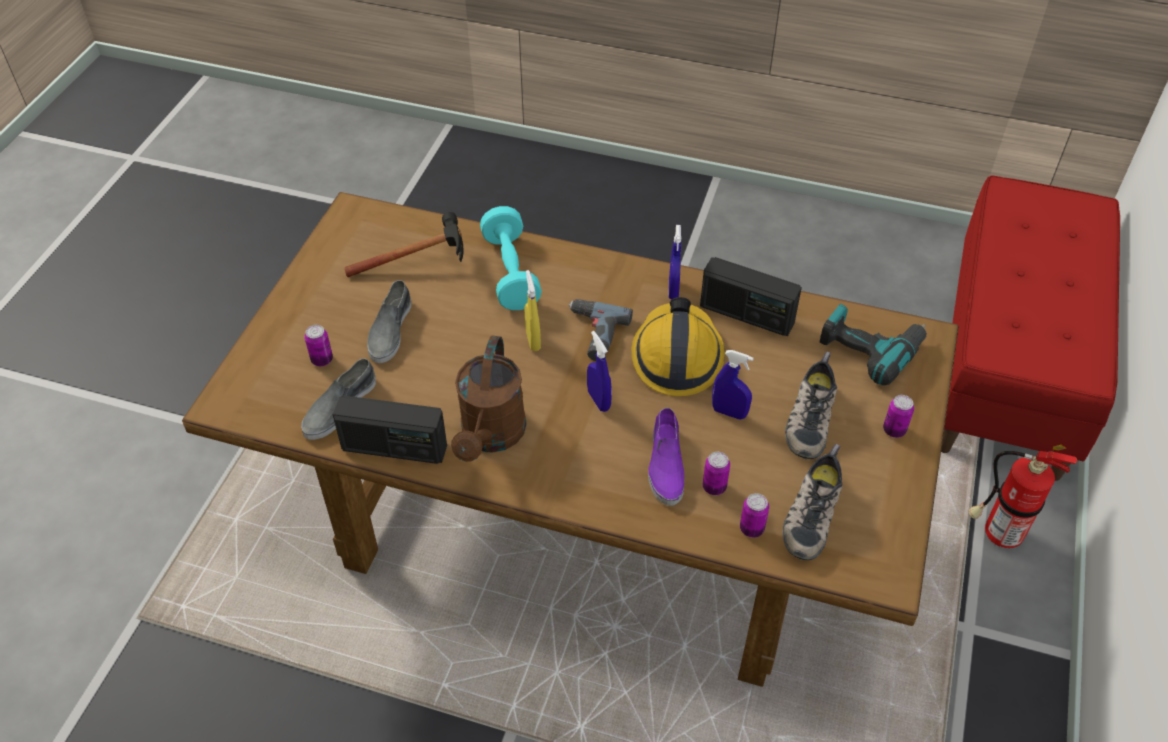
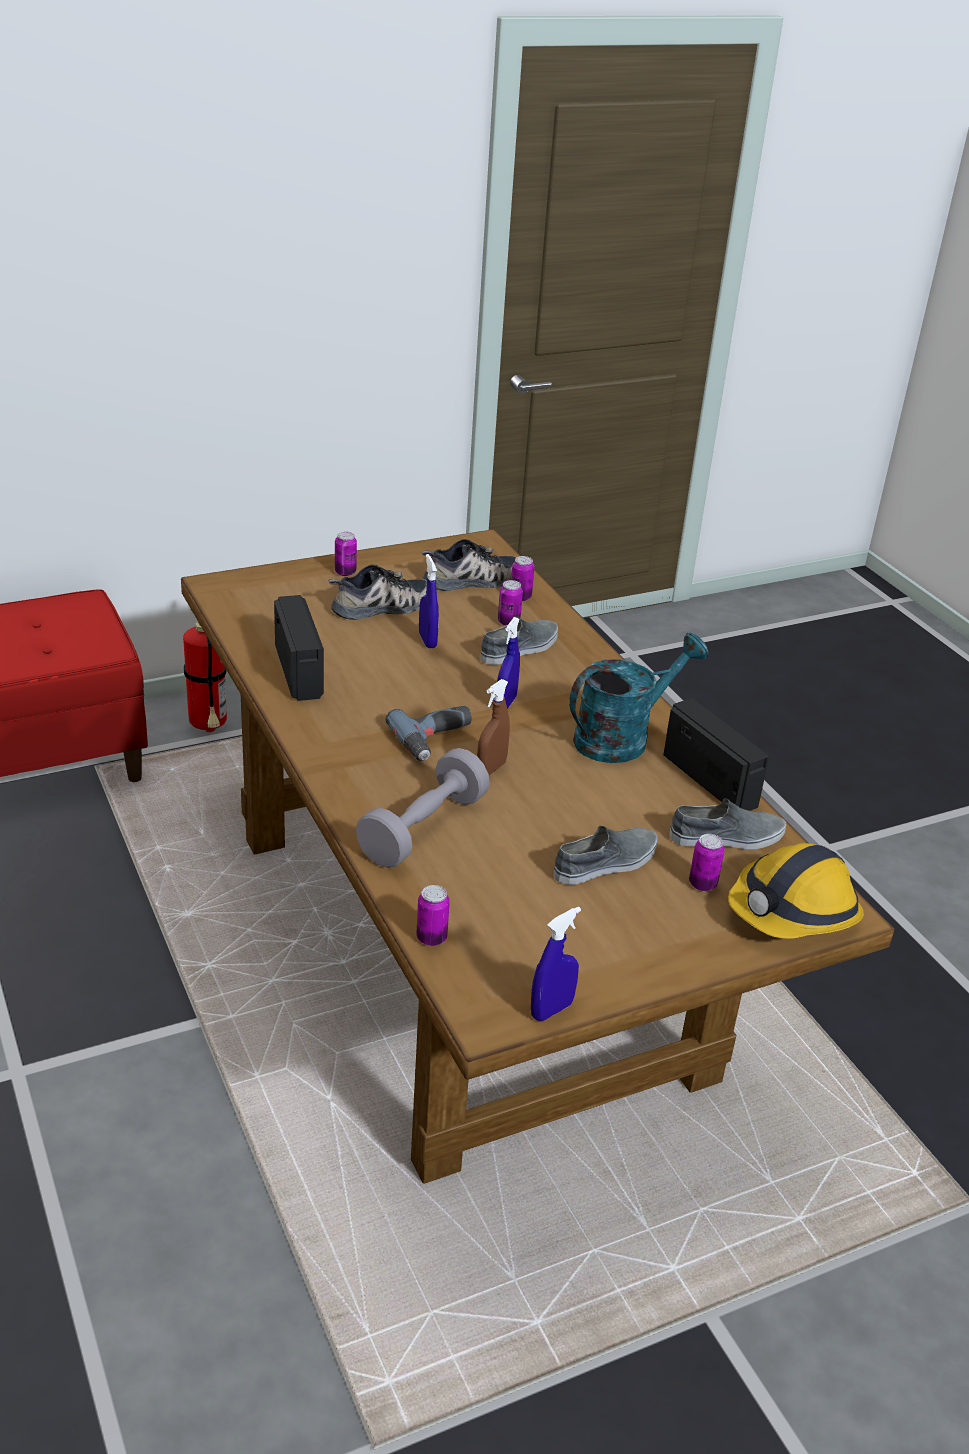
camera: 135 degrees left, 15 degrees down
hammer [344,212,463,277] -> none
brown watering can [451,336,527,462] -> turquoise watering can [569,633,708,763]
turquoise dumbbell [480,206,542,310] -> grey dumbbell [356,748,490,868]
yellow spray bottle [525,270,541,351] -> brown spray bottle [477,679,510,775]
hard hat [632,297,725,396] -> hard hat moved to [728,843,864,939]
purple shoe [648,408,684,506] -> grey shoe [480,616,558,665]
blue spray bottle [669,225,681,300] -> blue spray bottle moved to [531,906,581,1021]
power drill [820,304,927,386] -> none
none -> can [416,885,450,946]

